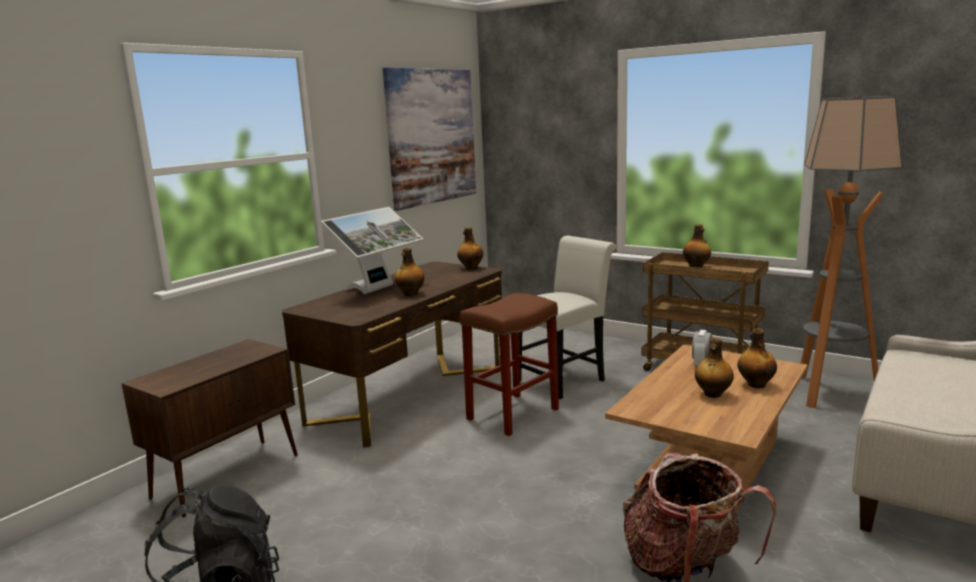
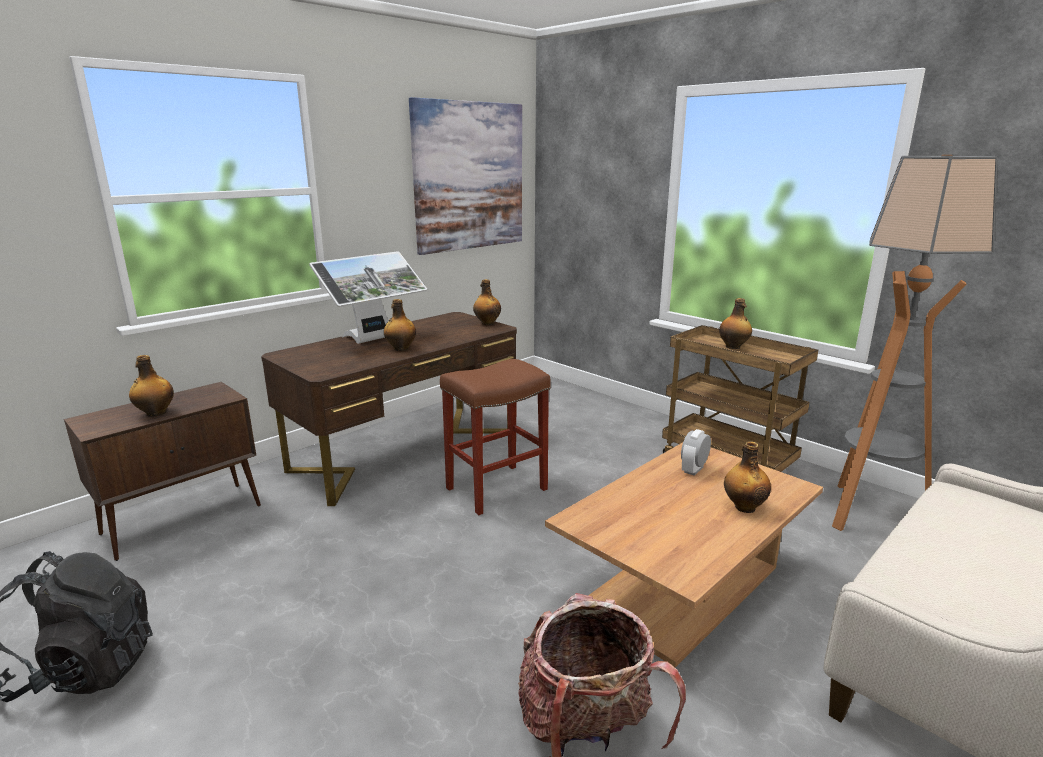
camera: 10 degrees right, 5 degrees up
white chair [519,236,616,399] -> none
bottle [695,338,734,398] -> bottle moved to [129,355,174,417]

